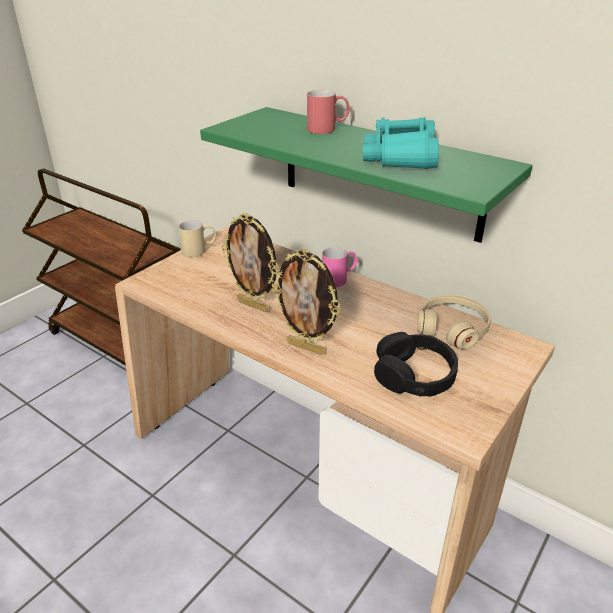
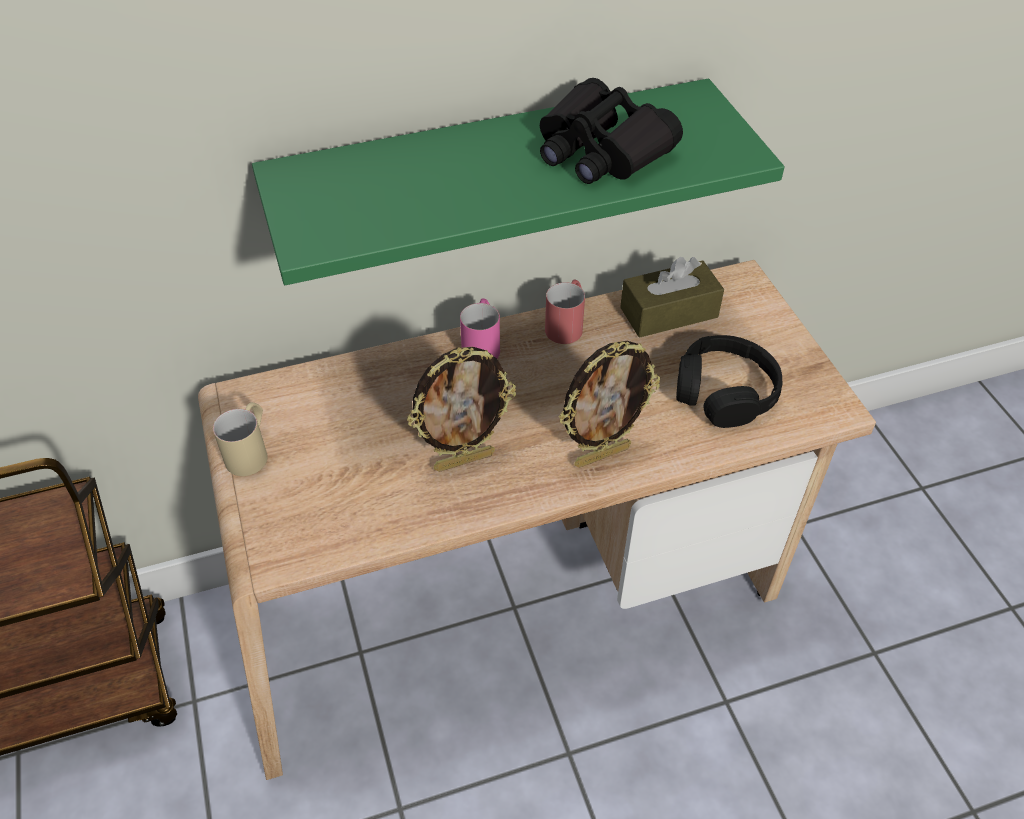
camera: 55 degrees left, 15 degrees up
red mug [307,90,350,134] -> red mug moved to [545,280,585,344]
turquoise binoculars [363,117,439,169] -> black binoculars [540,78,683,184]
beige headphones [417,295,491,349] -> brown tissue box [620,257,724,338]

